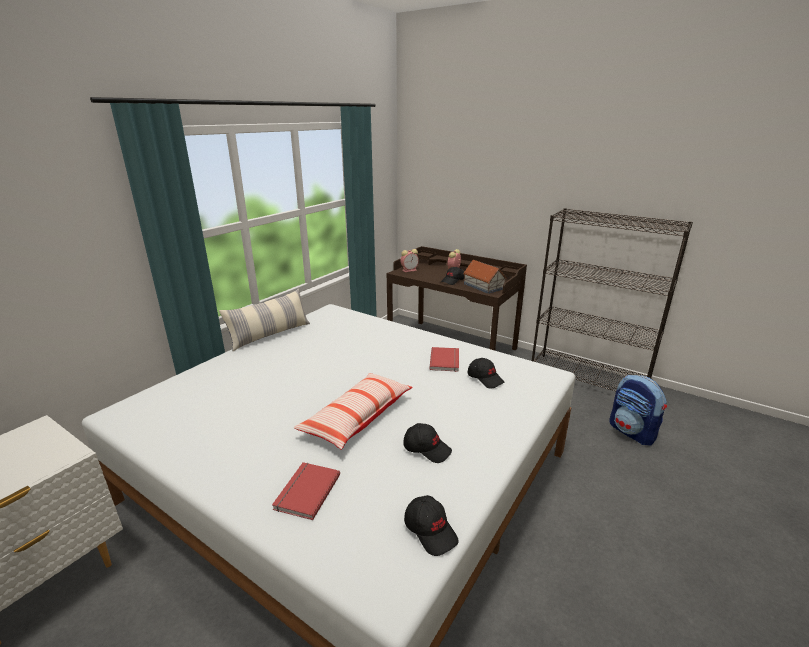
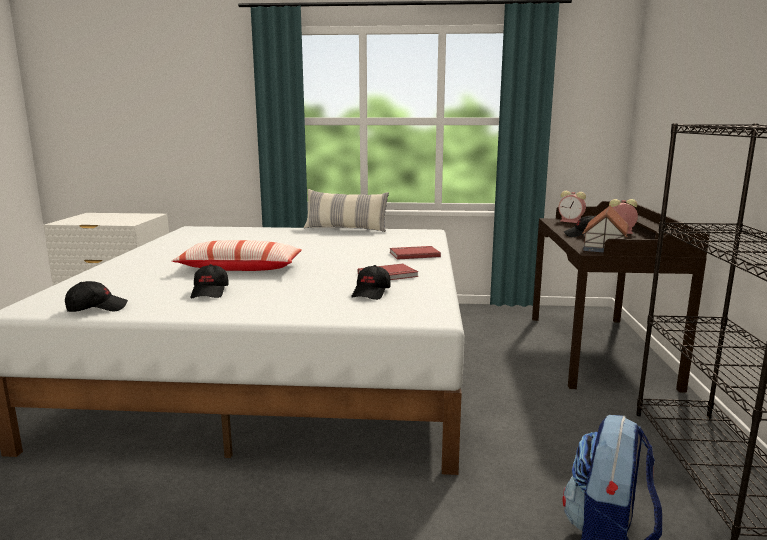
camera: 60 degrees right, 10 degrees down
red book [272,462,340,520] -> red book moved to [390,246,441,260]
black cap [404,495,459,556] -> black cap turned 135 degrees counterclockwise [65,281,128,312]

